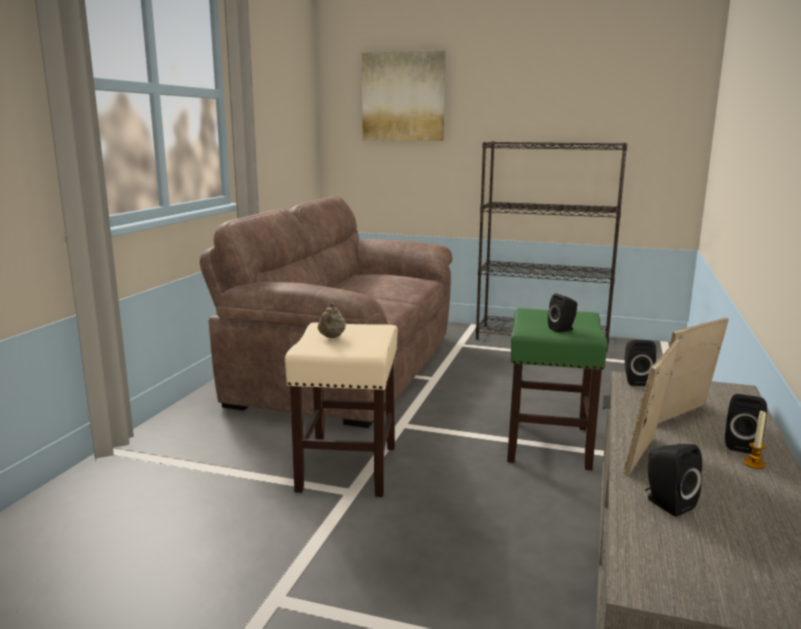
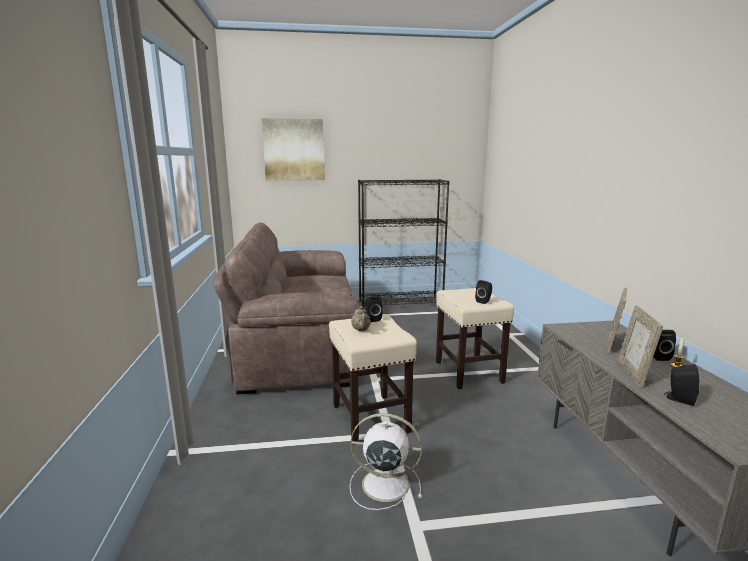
camera: 25 degrees left, 0 degrees up
green stool [507,308,608,470] -> beige stool [436,288,514,389]
black speaker [625,340,656,386] -> black speaker moved to [365,296,382,322]
none -> white fan [349,413,422,510]

